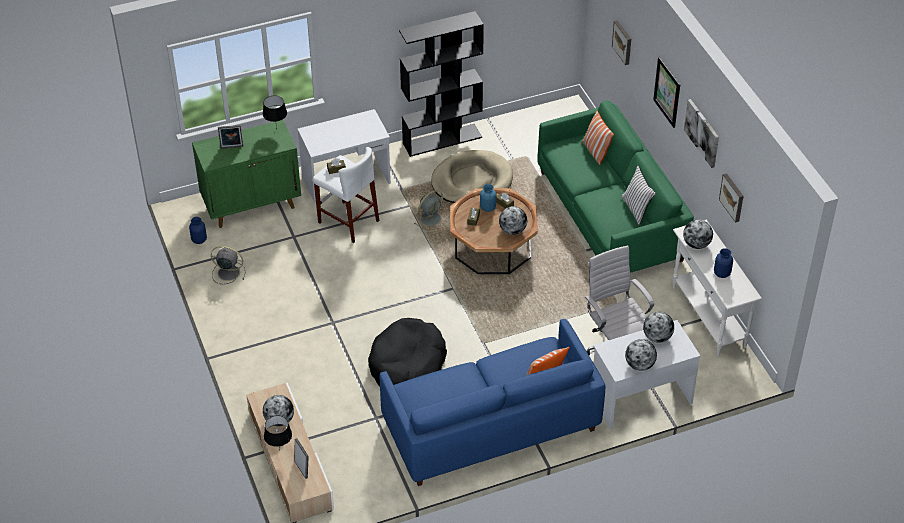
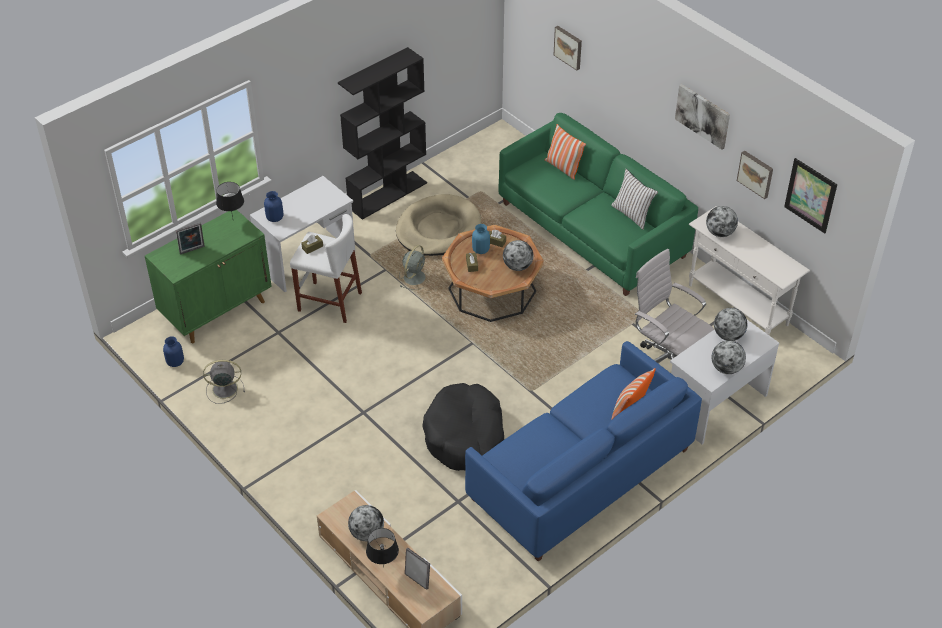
camera: 20 degrees left, 0 degrees up
picture [653,57,680,128] -> picture moved to [784,158,837,233]
blue vase [714,248,733,278] -> blue vase moved to [264,191,284,222]

